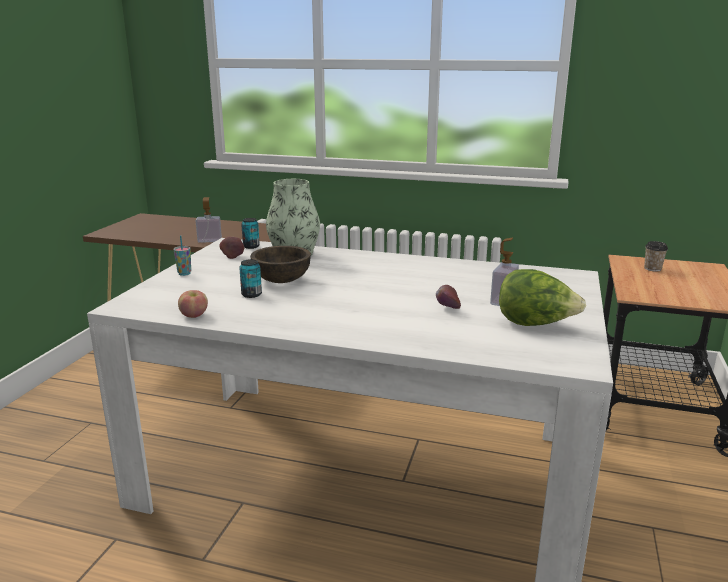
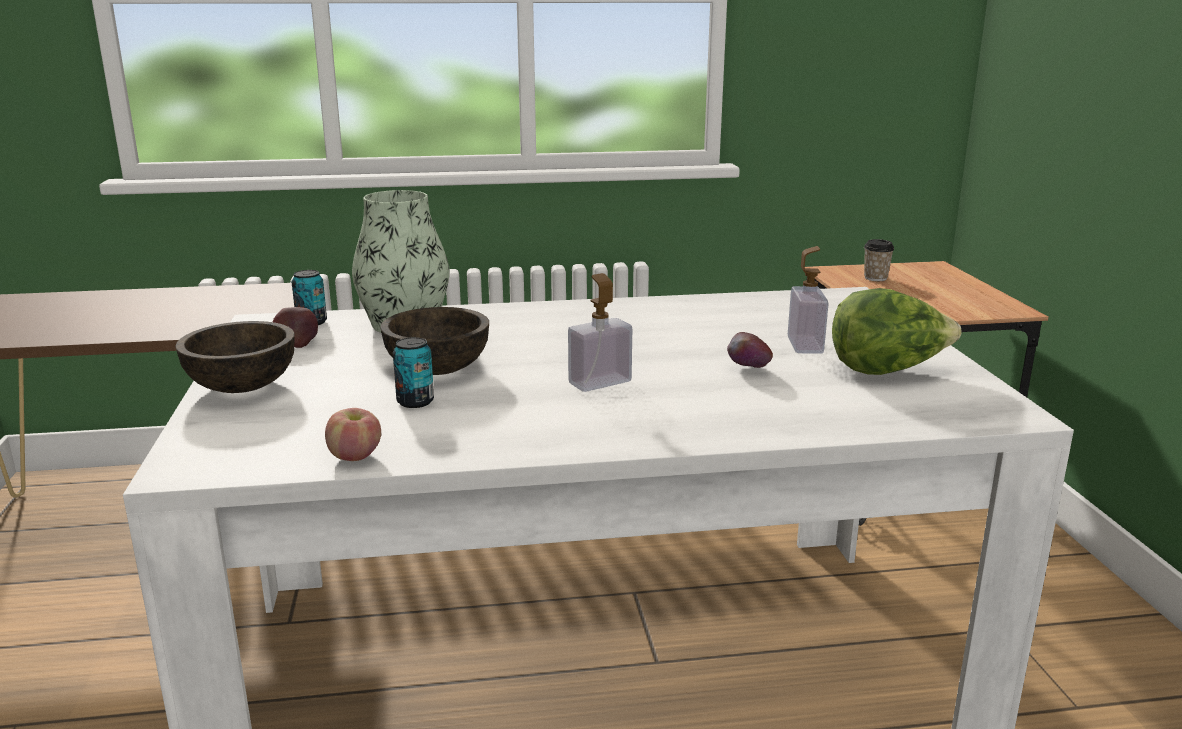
camera: 25 degrees left, 0 degrees up
cup [174,235,191,276] -> brown bowl [175,321,295,393]
soap dispenser [196,197,222,243] -> soap dispenser moved to [568,273,632,392]

